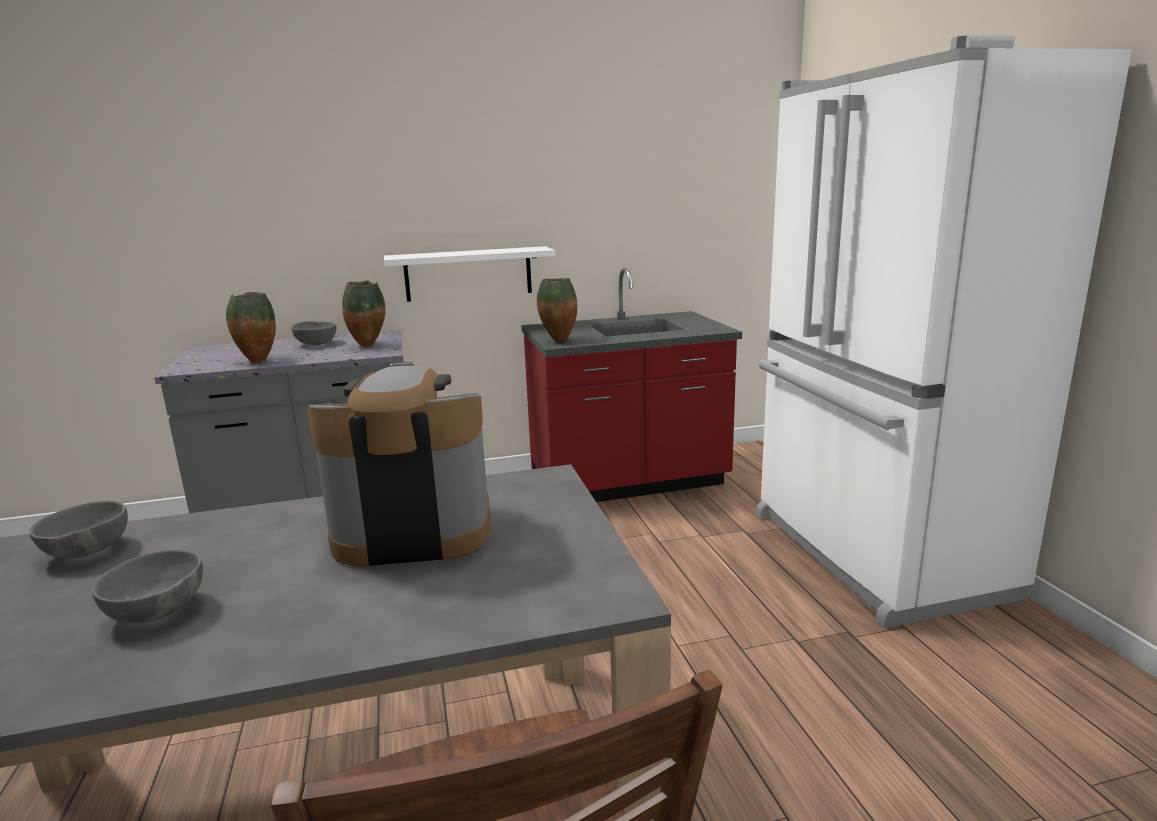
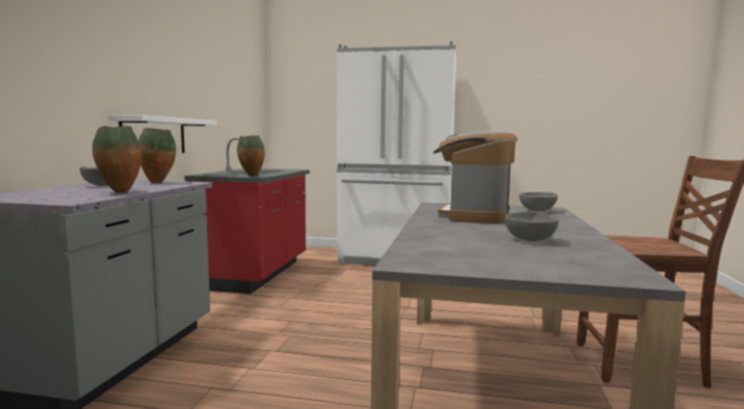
camera: 65 degrees left, 10 degrees down
grey bowl [29,501,128,558] -> grey bowl moved to [519,192,558,211]

